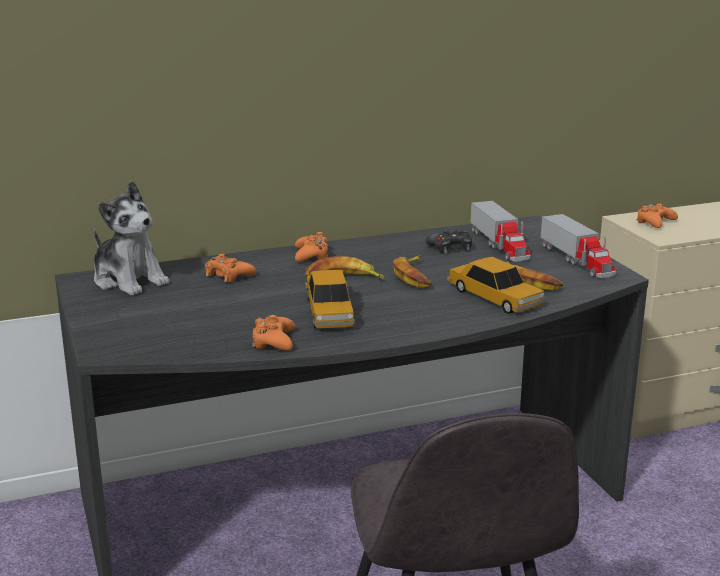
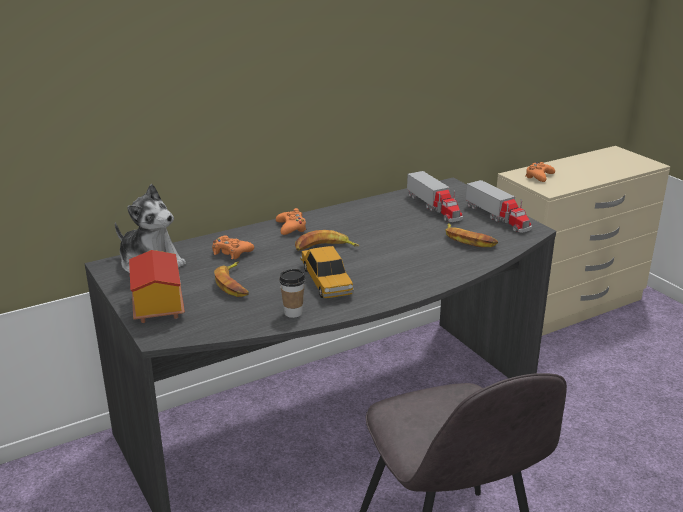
camera: 10 degrees left, 5 degrees up
orange game controller [252,315,295,351] -> cup [279,269,305,318]
banana [393,256,431,288] -> banana moved to [214,262,249,297]
black game controller [425,230,472,254] -> none
toy car [447,257,545,314] -> none
none -> toy house [129,250,185,323]

